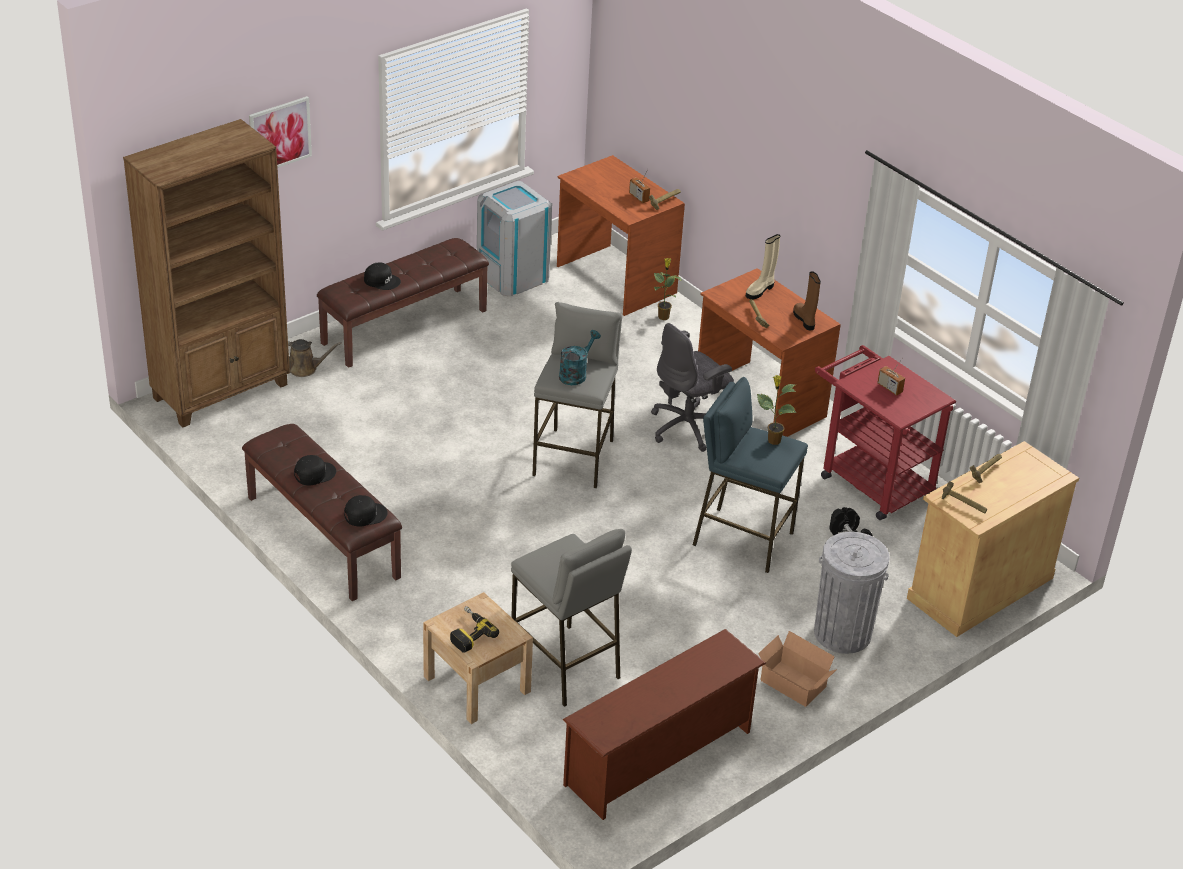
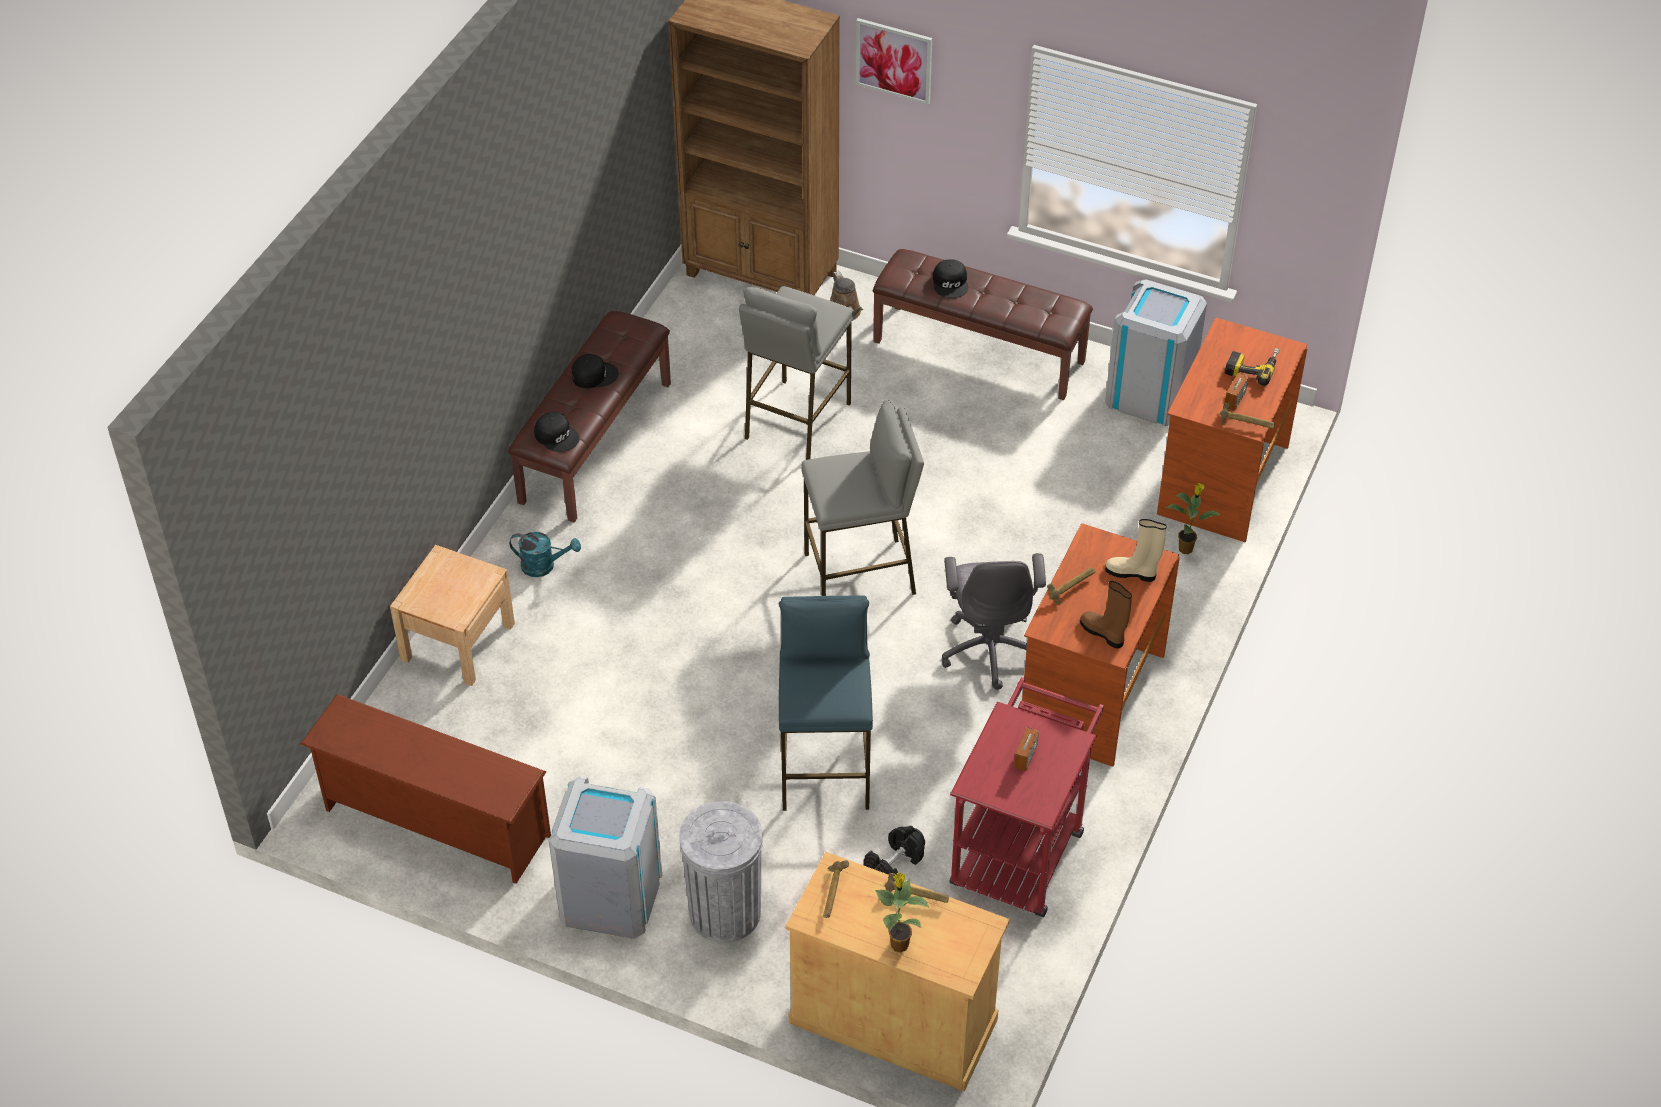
camera: 65 degrees right, 10 degrees up
black cap [294,455,336,485] -> black cap turned 45 degrees counterclockwise [572,354,618,388]
power drill [450,606,499,653] -> power drill moved to [1225,348,1280,386]
grey stool [511,529,632,707] -> grey stool moved to [739,286,853,460]
turquoise watering can [559,330,601,385] -> turquoise watering can moved to [509,532,581,577]
grey office chair [651,323,734,452] -> grey office chair turned 120 degrees counterclockwise [941,553,1046,690]
potted plant [757,375,797,445] -> potted plant moved to [875,872,930,952]
cardboard box [758,631,837,707] -> grey trash can [549,777,662,939]
brown boot [793,271,821,330] -> brown boot turned 90 degrees counterclockwise [1080,581,1132,648]

